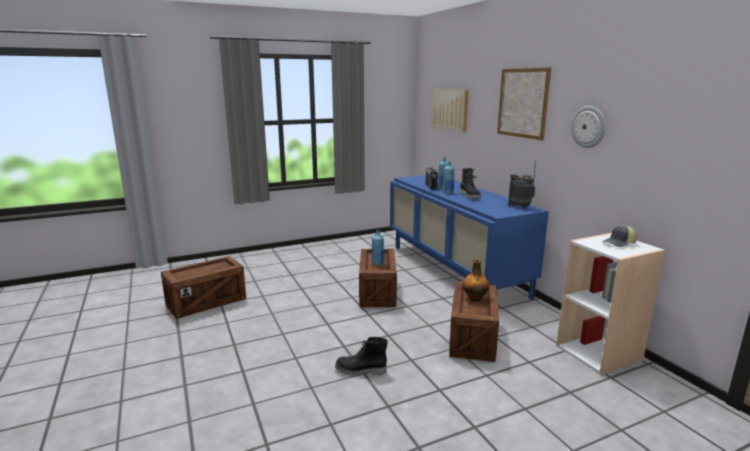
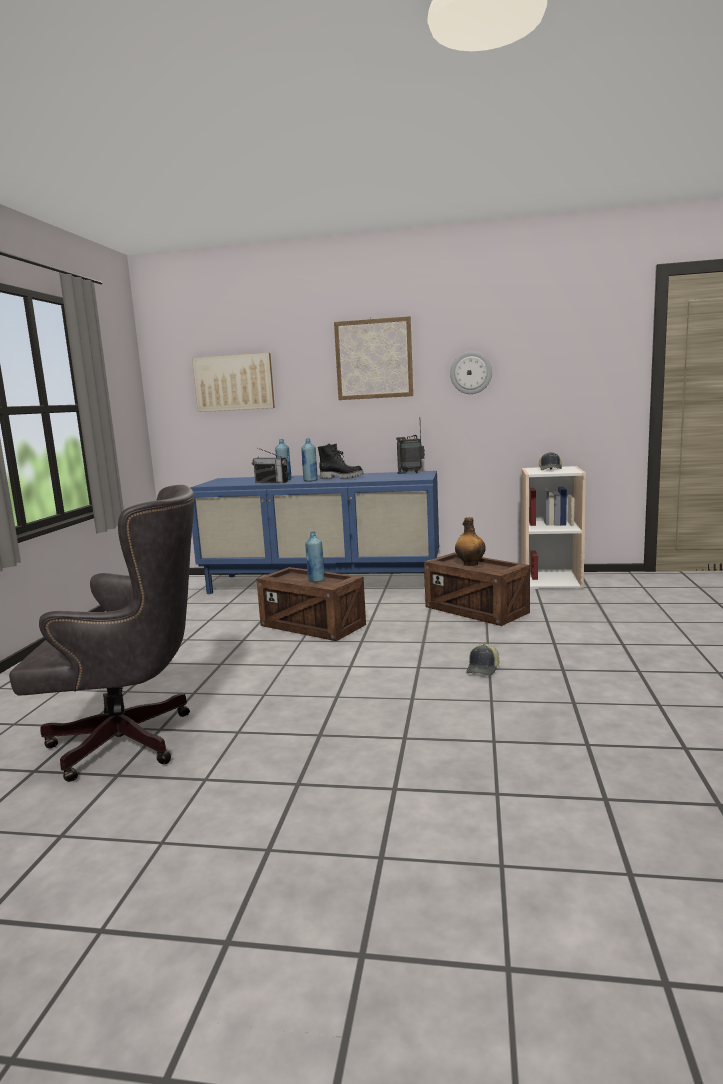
camera: 55 degrees left, 5 degrees down
crate [161,256,246,319] -> grey office chair [9,485,194,782]
black boot [335,337,388,376] -> cap [466,644,499,676]

